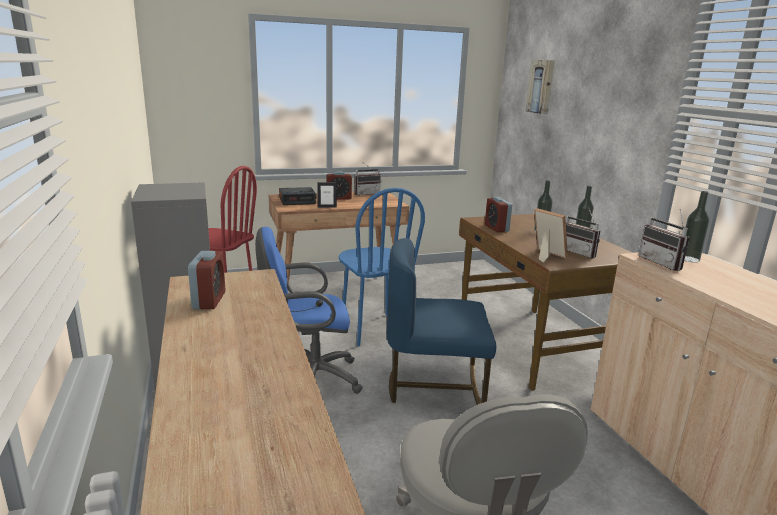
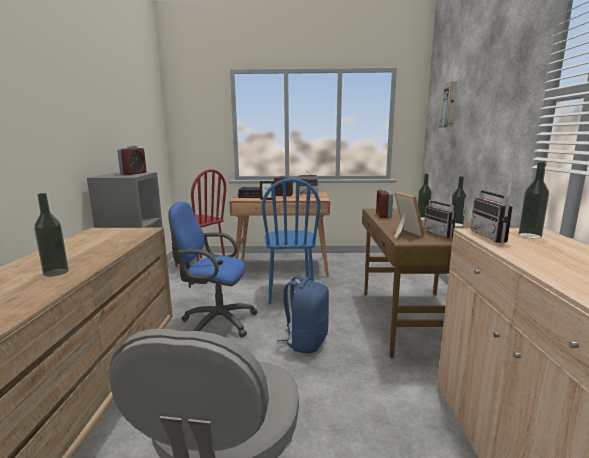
camera: 20 degrees right, 5 degrees down
alarm clock [188,251,225,309] -> alarm clock moved to [117,145,146,175]
blue chair [387,238,496,405] -> blue backpack [277,275,329,354]
none -> bottle [34,193,69,277]

